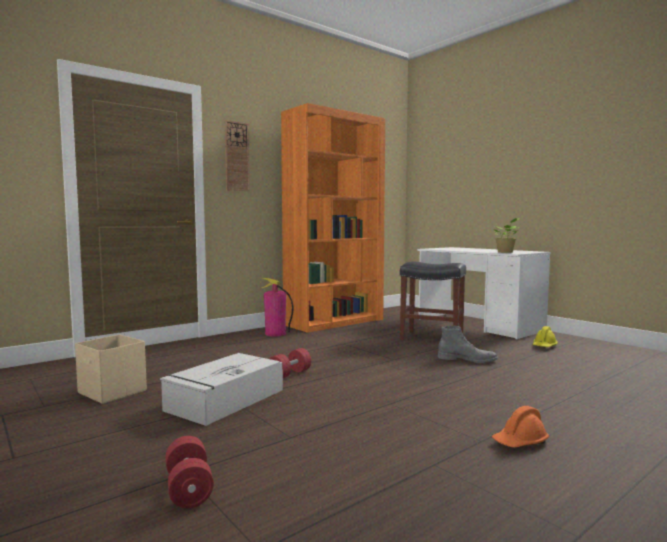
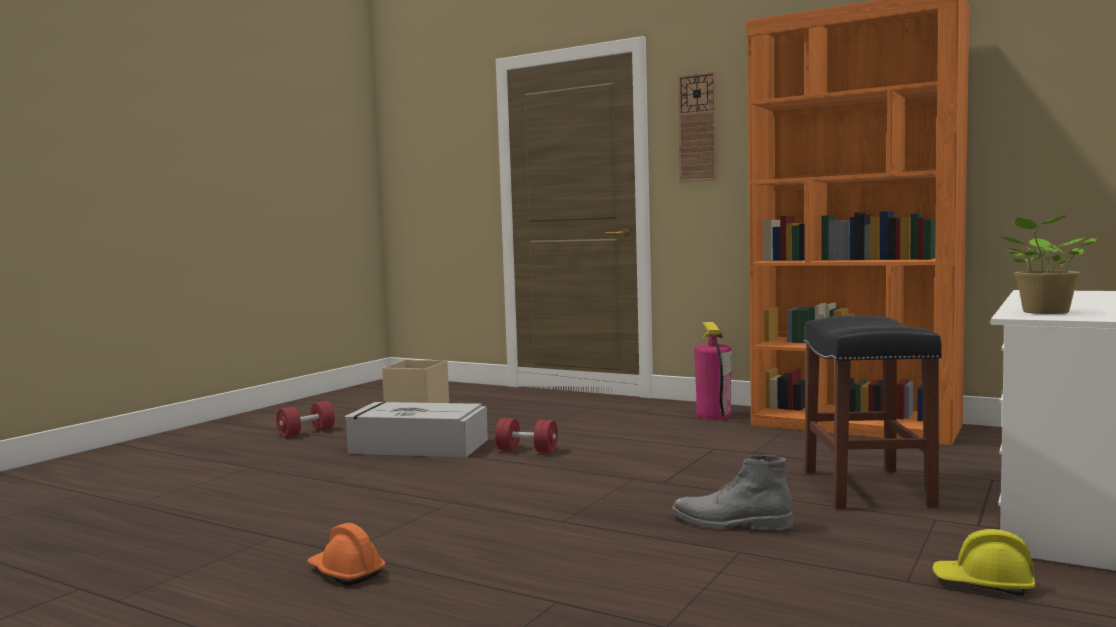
camera: 70 degrees right, 0 degrees up
red dumbbell [166,436,214,508] -> red dumbbell moved to [276,401,335,437]
grey boot [438,326,498,363] -> grey boot turned 120 degrees clockwise [672,455,793,530]

